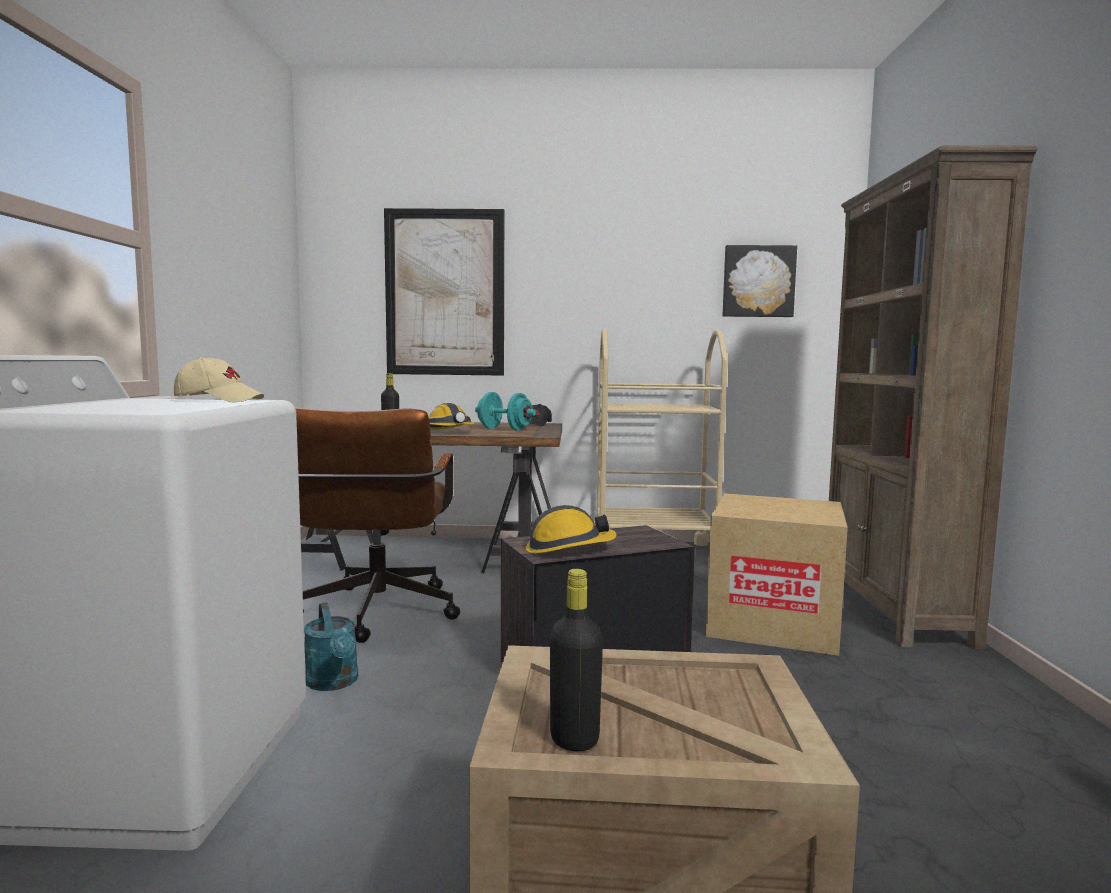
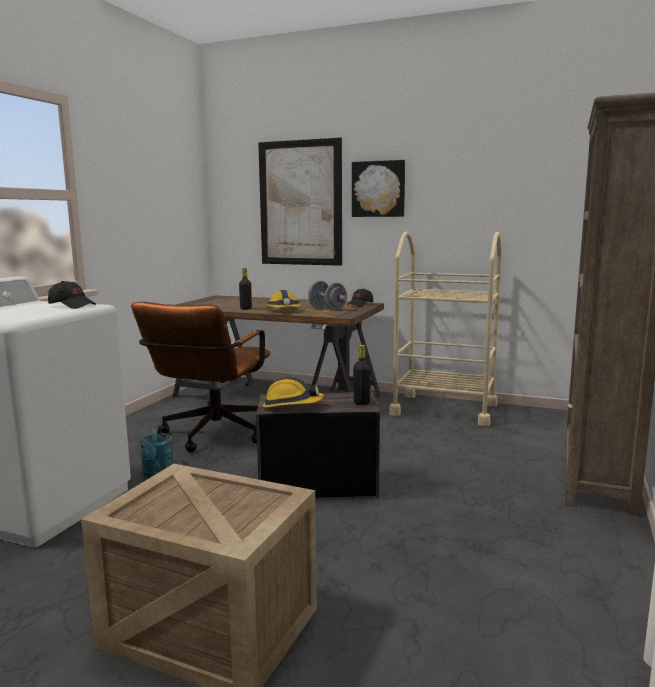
camera: 20 degrees right, 5 degrees up
beige cap [174,357,264,403] -> black cap [48,281,96,309]
turquoise dumbbell [475,392,536,431] -> grey dumbbell [308,281,347,311]
black bottle [550,569,603,751] -> black bottle moved to [353,345,371,405]
cardboard box [706,493,848,656] -> none
picture [723,245,797,317] -> picture moved to [352,160,405,217]

